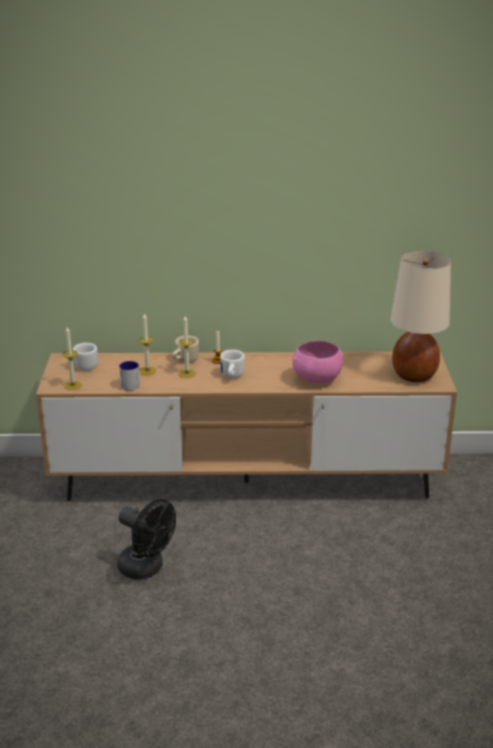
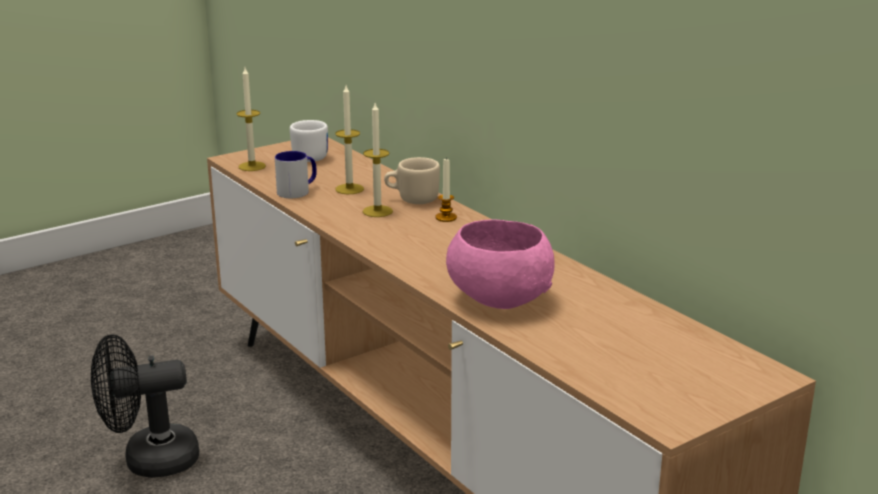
camera: 55 degrees right, 5 degrees down
black fan [117,499,176,580] -> black fan turned 75 degrees clockwise [91,334,199,478]
white mug [220,350,245,378] -> none
beige table lamp [390,251,451,382] -> none

